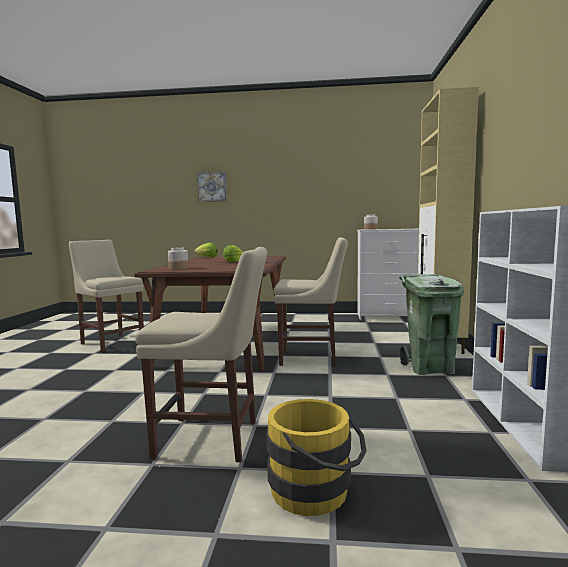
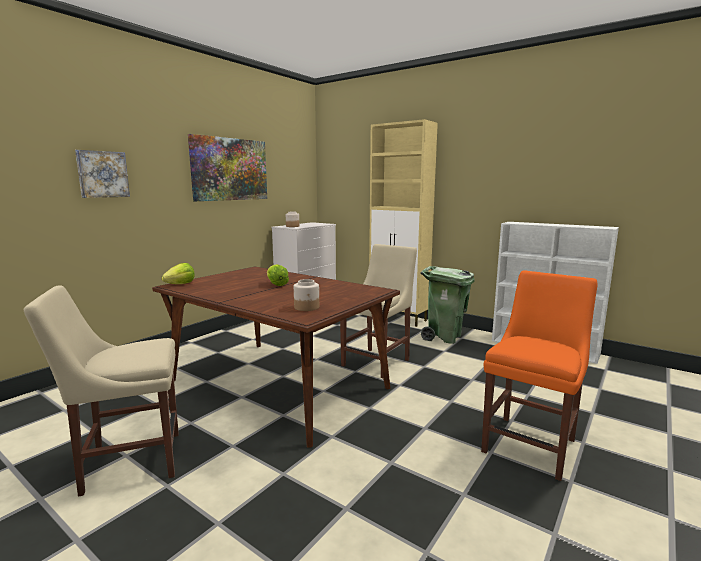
camera: 60 degrees left, 5 degrees up
beige chair [135,247,267,462] -> orange chair [481,270,597,481]
yellow bucket [266,399,367,516] -> none
none -> picture [188,134,267,201]

